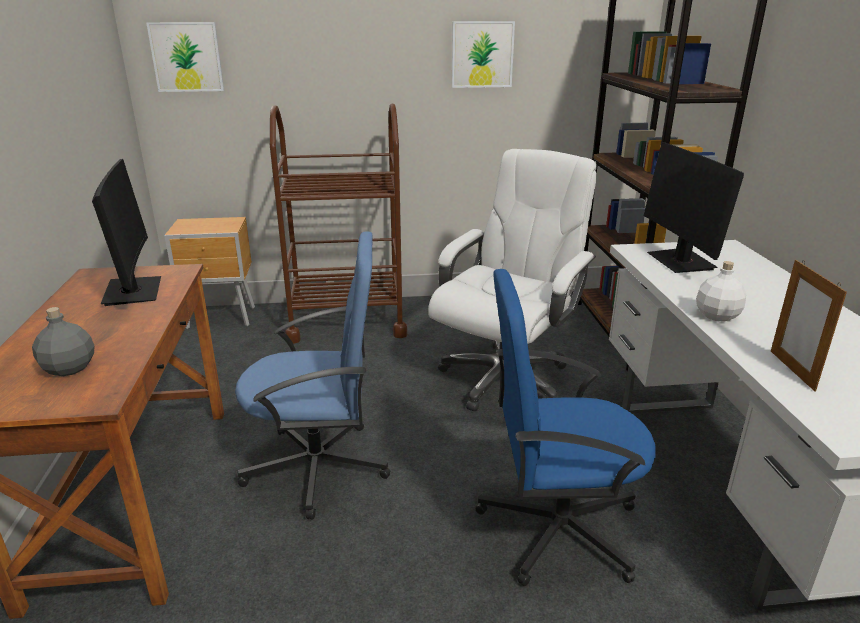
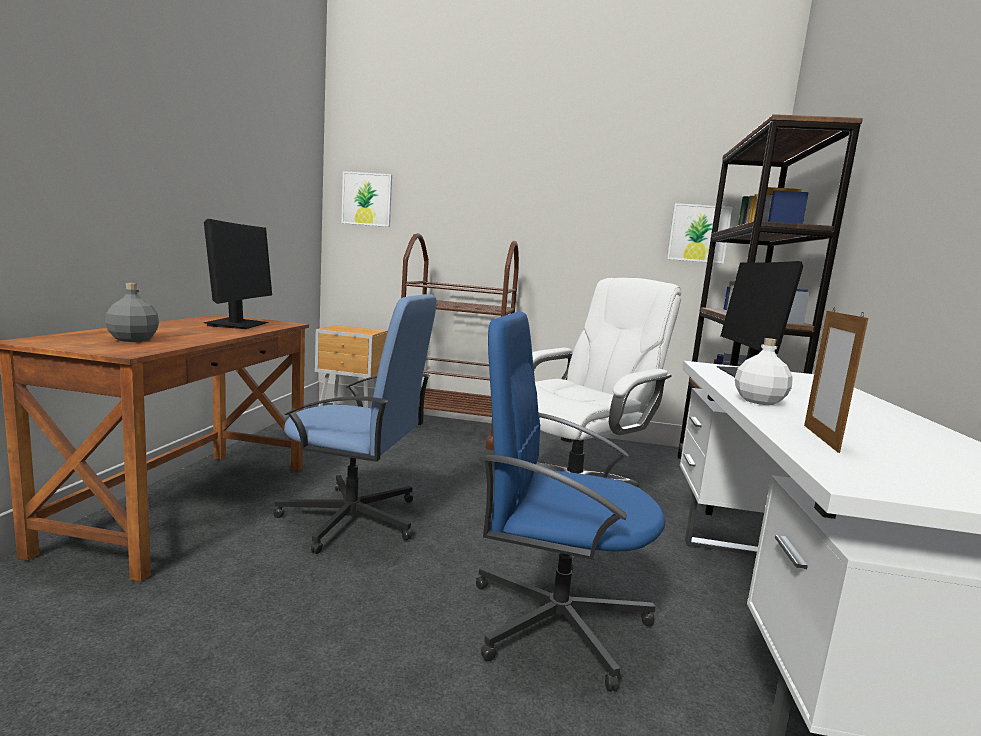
camera: 15 degrees right, 15 degrees down
picture [452,21,515,88] -> picture moved to [667,203,733,264]

